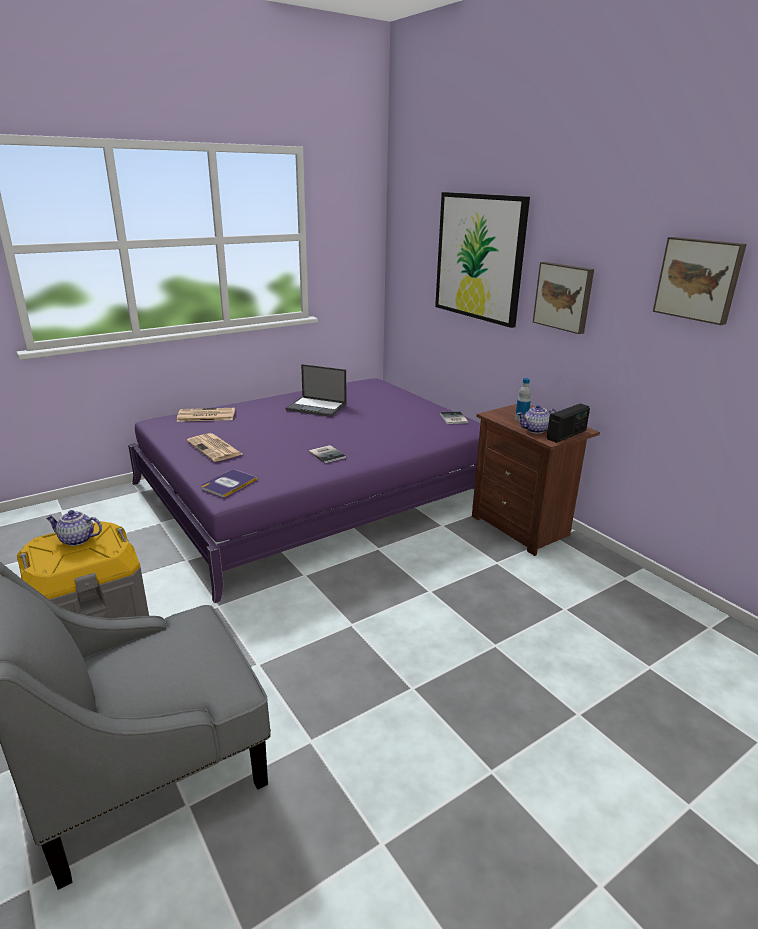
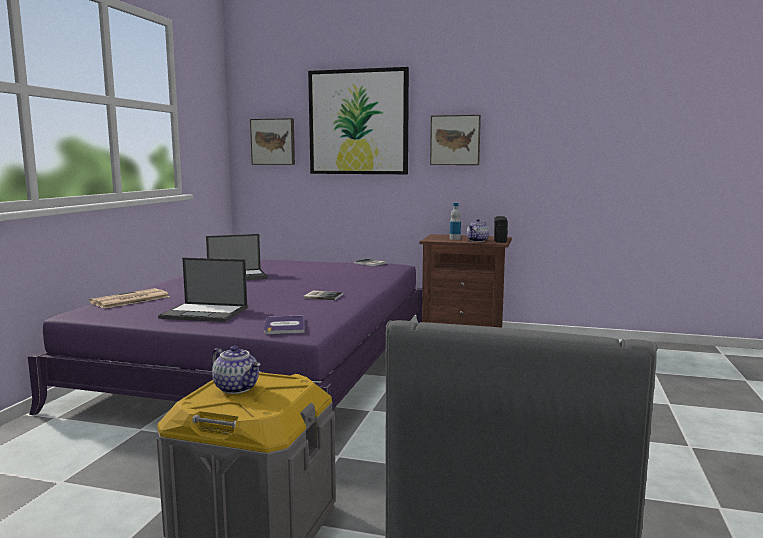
camera: 40 degrees left, 15 degrees down
teapot [45,510,102,546] -> teapot turned 105 degrees counterclockwise [212,345,260,394]
newspaper [186,433,242,462] -> laptop [158,258,247,322]
picture [653,237,747,325] -> picture moved to [250,118,295,165]

